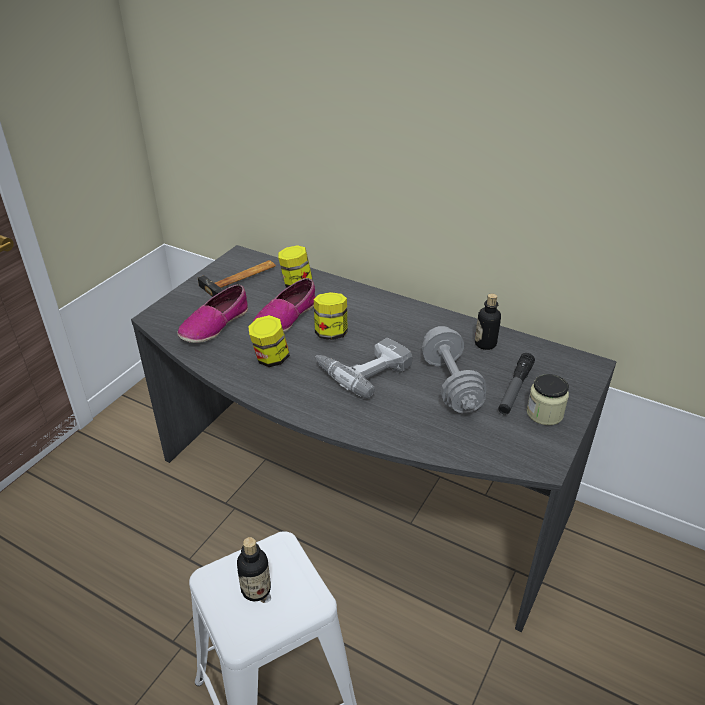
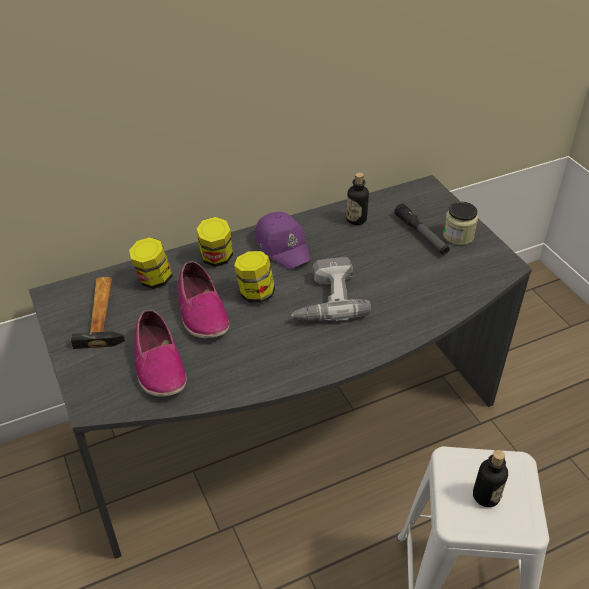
camera: 55 degrees left, 5 degrees up
jar [248,315,290,367] -> jar moved to [196,217,233,267]
grey dumbbell [422,326,486,413] -> none
none -> purple cap [255,212,311,269]

